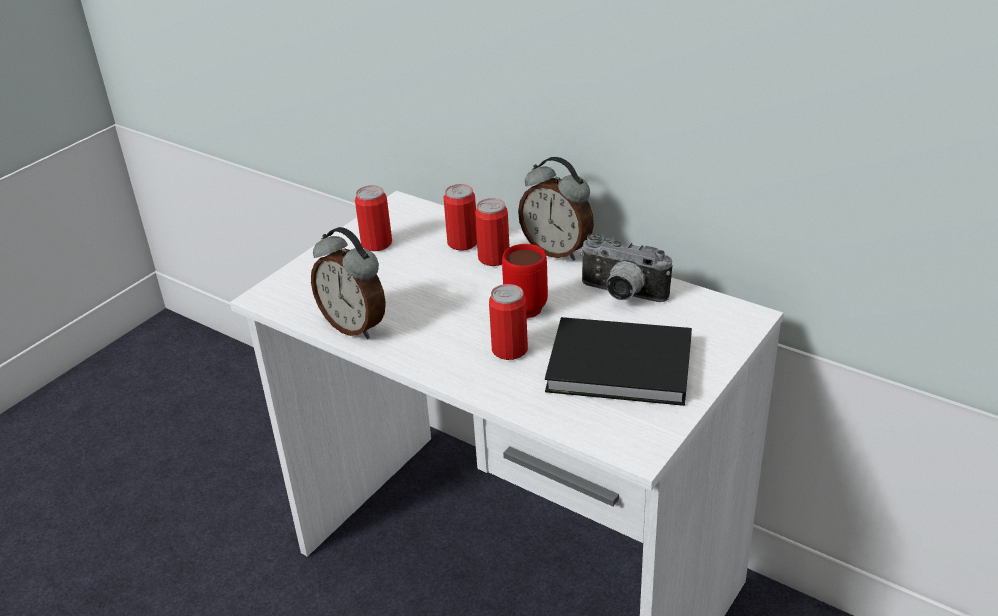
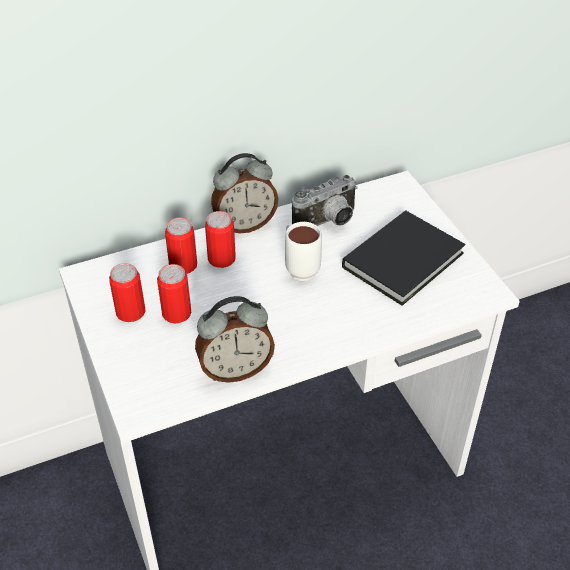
camera: 60 degrees left, 10 degrees up
can [489,284,528,360] -> can moved to [157,264,191,323]
red mug [502,244,548,318] -> white mug [285,222,322,281]

